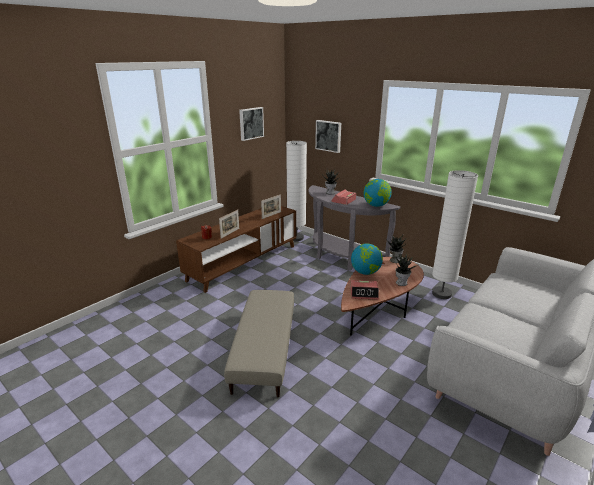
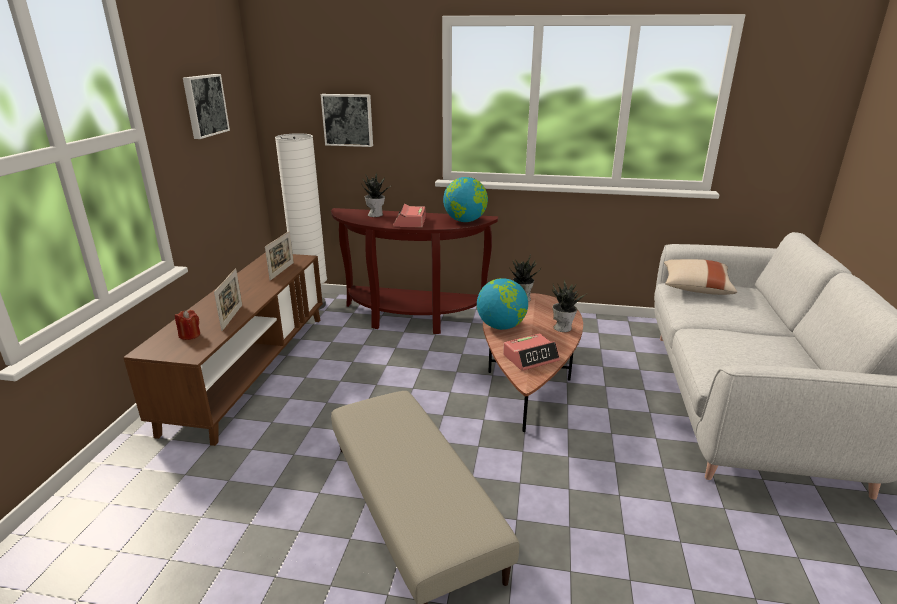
camera: 30 degrees left, 0 degrees up
grey console table [308,185,401,271] -> brown console table [331,208,498,334]
white floor lamp [432,170,478,299] -> none
none -> beige pillow [664,259,737,295]

